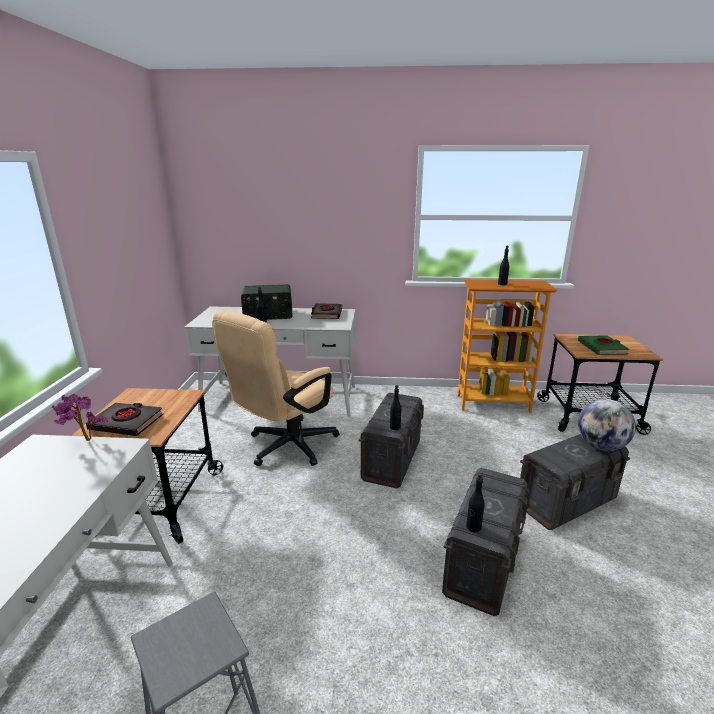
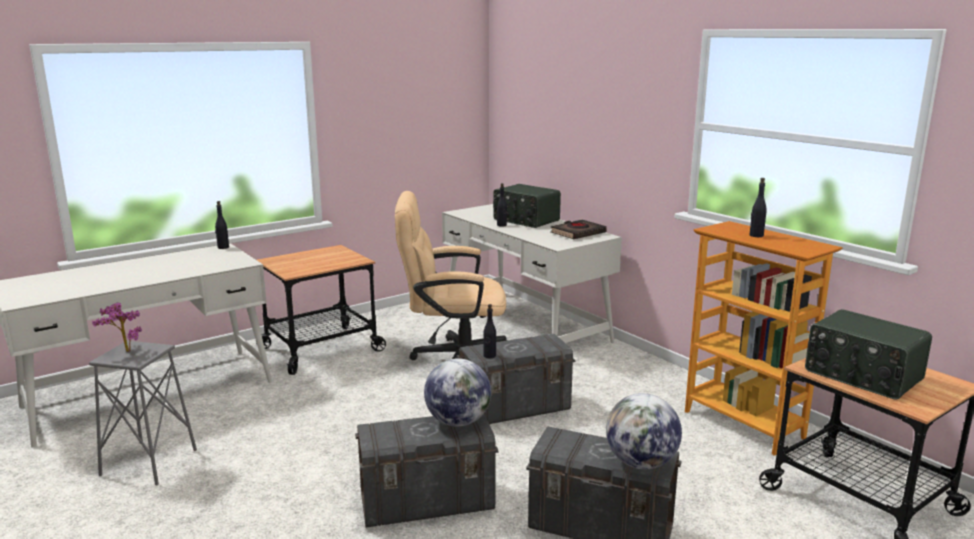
camera: 50 degrees right, 5 degrees down
potted plant [52,394,108,441] -> potted plant moved to [92,303,142,352]
black book [86,403,163,436] -> none
black bottle [466,473,484,532] -> black bottle moved to [215,201,229,249]
green book [578,335,629,355] -> radio [805,309,932,400]
none -> globe [424,358,491,426]

